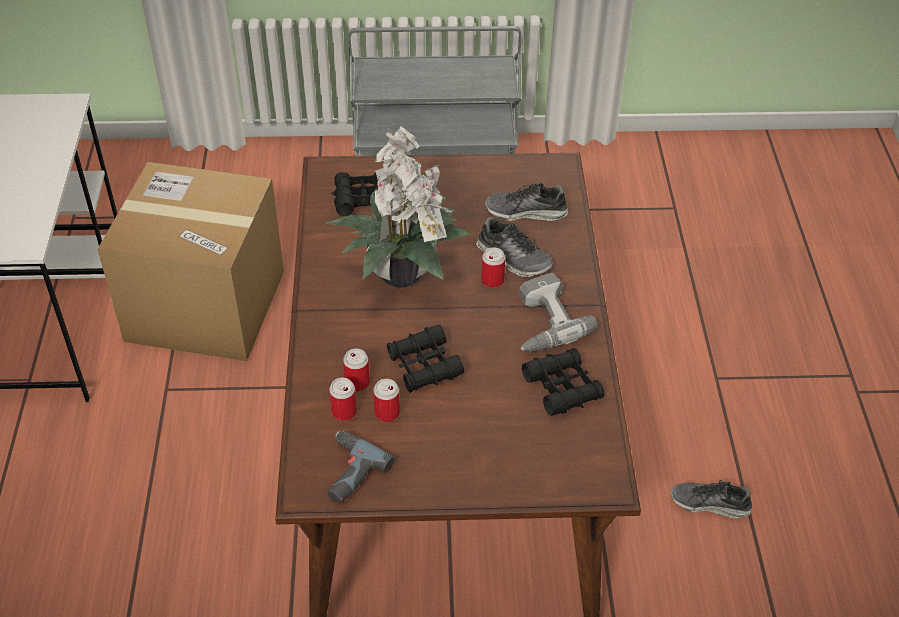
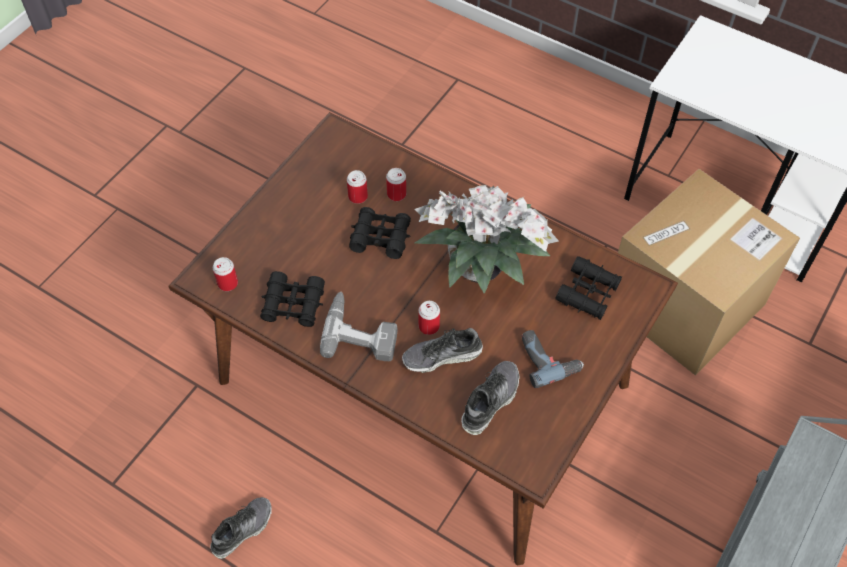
camera: 125 degrees right, 10 degrees up
power drill [327,430,395,504] -> power drill moved to [521,330,584,388]
can [329,378,357,421] -> can moved to [213,257,238,291]

